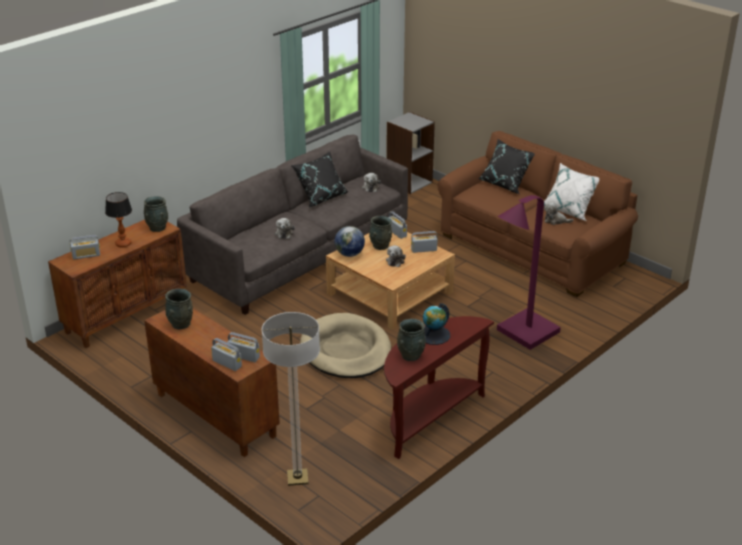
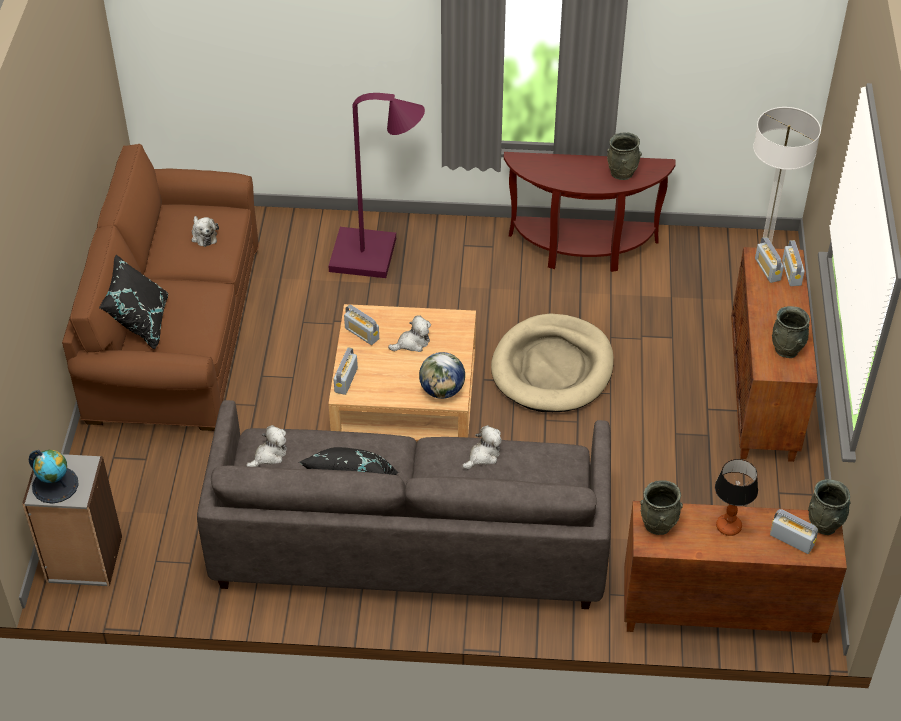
camera: 130 degrees left, 15 degrees up
grey vase [369,216,392,250] -> grey vase moved to [808,479,851,535]
globe [423,303,450,345] -> globe moved to [29,450,79,504]
white pillow [544,163,599,221] -> none

